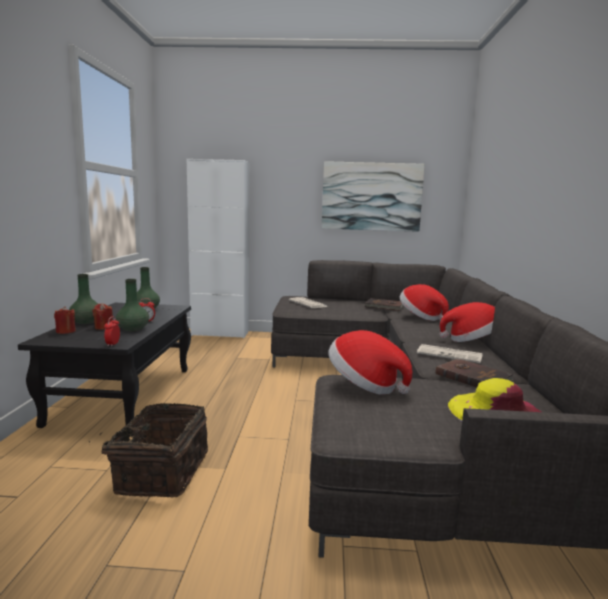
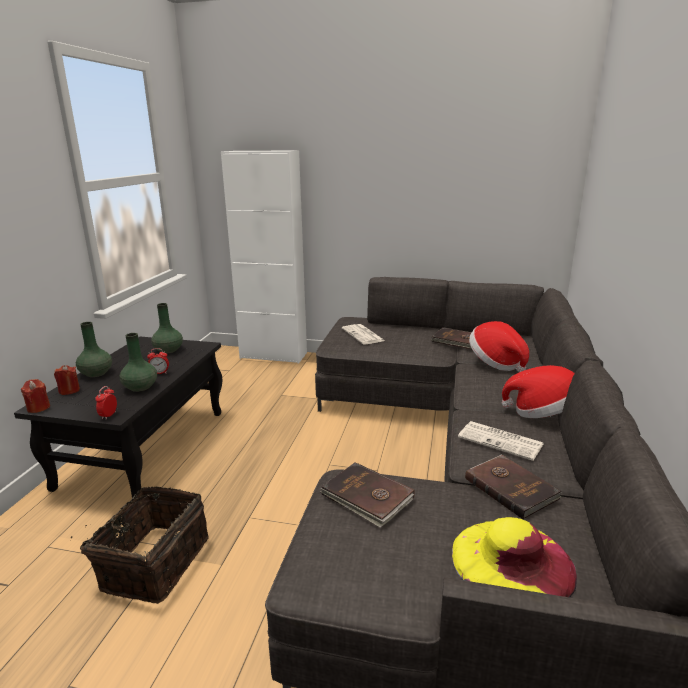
camera: 10 degrees right, 10 degrees up
red candle [92,303,113,330] -> red candle moved to [21,379,50,413]
picture [322,161,425,232] -> none
hat [328,330,412,395] -> brown book [320,462,415,528]

